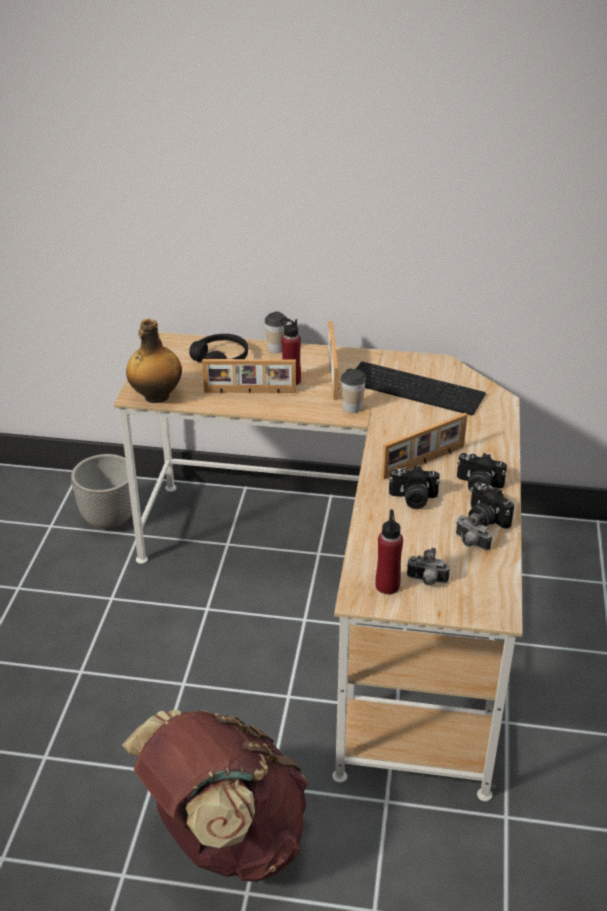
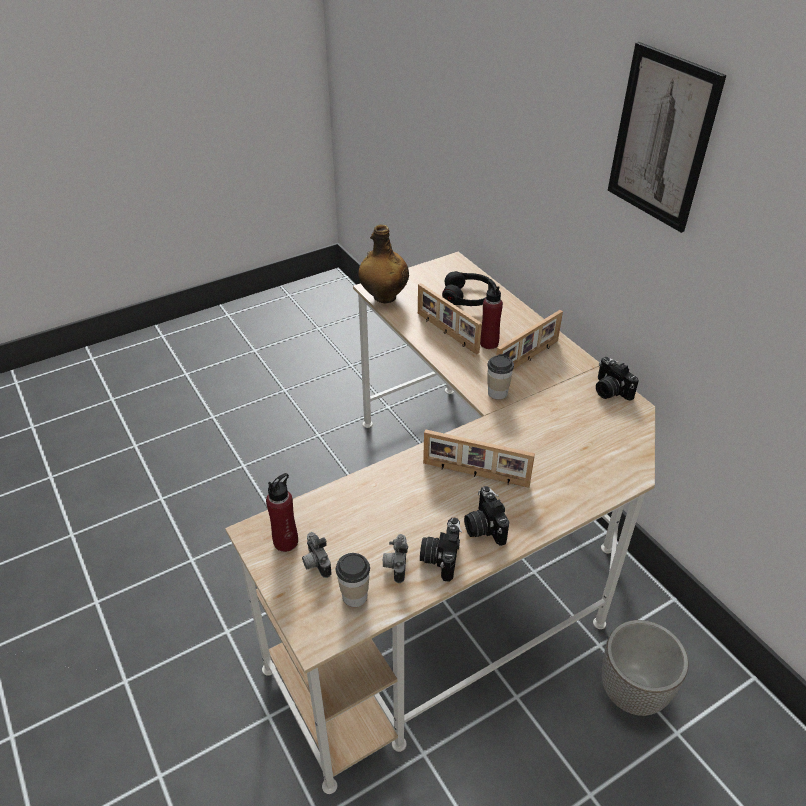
camera: 50 degrees right, 5 degrees up
planter [71,454,132,530] -> planter moved to [602,620,689,716]
brown backpack [122,710,309,882] -> none
cup [265,311,288,353] -> cup moved to [336,553,370,607]
keyboard [356,362,486,415] -> none
camera [389,466,440,509] -> camera moved to [596,357,639,401]
none -> picture [607,42,726,233]

